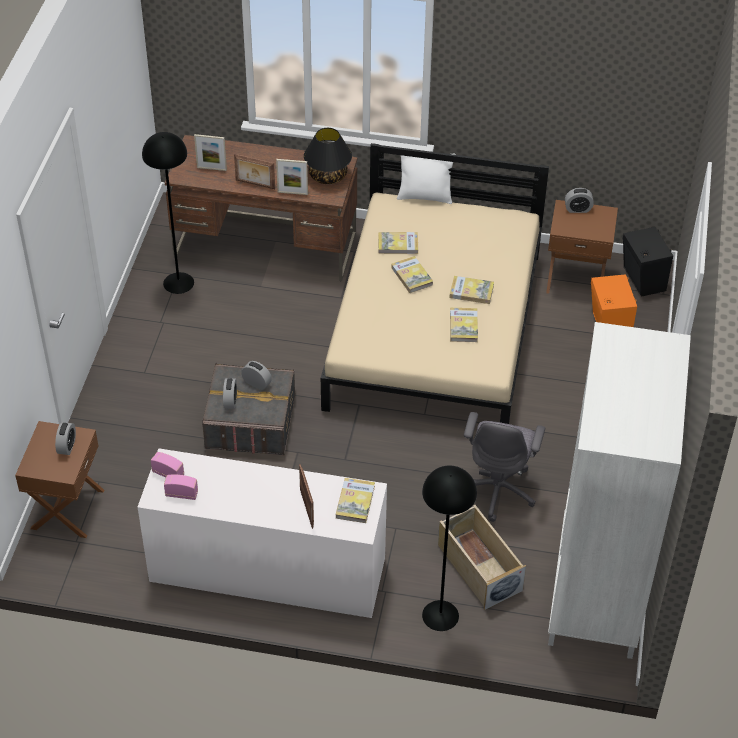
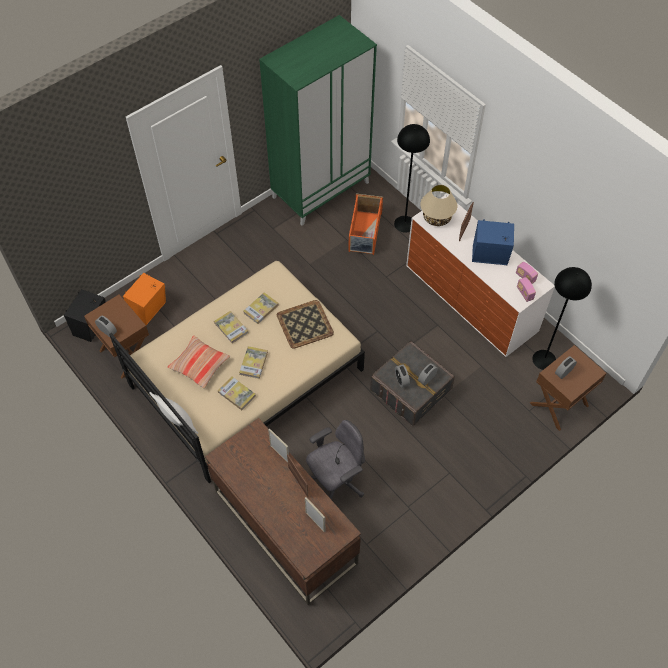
camera: 140 degrees left, 10 degrees up
black floor lamp [142,132,194,294] -> black floor lamp moved to [532,267,592,370]
black table lamp [304,128,352,184] -> none
book [336,478,375,523] -> beige table lamp [420,185,457,226]
beige storage box [438,505,526,610] -> orange storage box [348,194,383,255]
grey office chair [464,412,545,522] -> grey office chair moved to [306,420,365,500]
white wardrobe [548,322,691,659] -> green wardrobe [259,15,377,226]
none -> pillow [168,336,230,388]
none -> tray [277,300,334,349]
none -> blue speaker [472,219,514,265]

